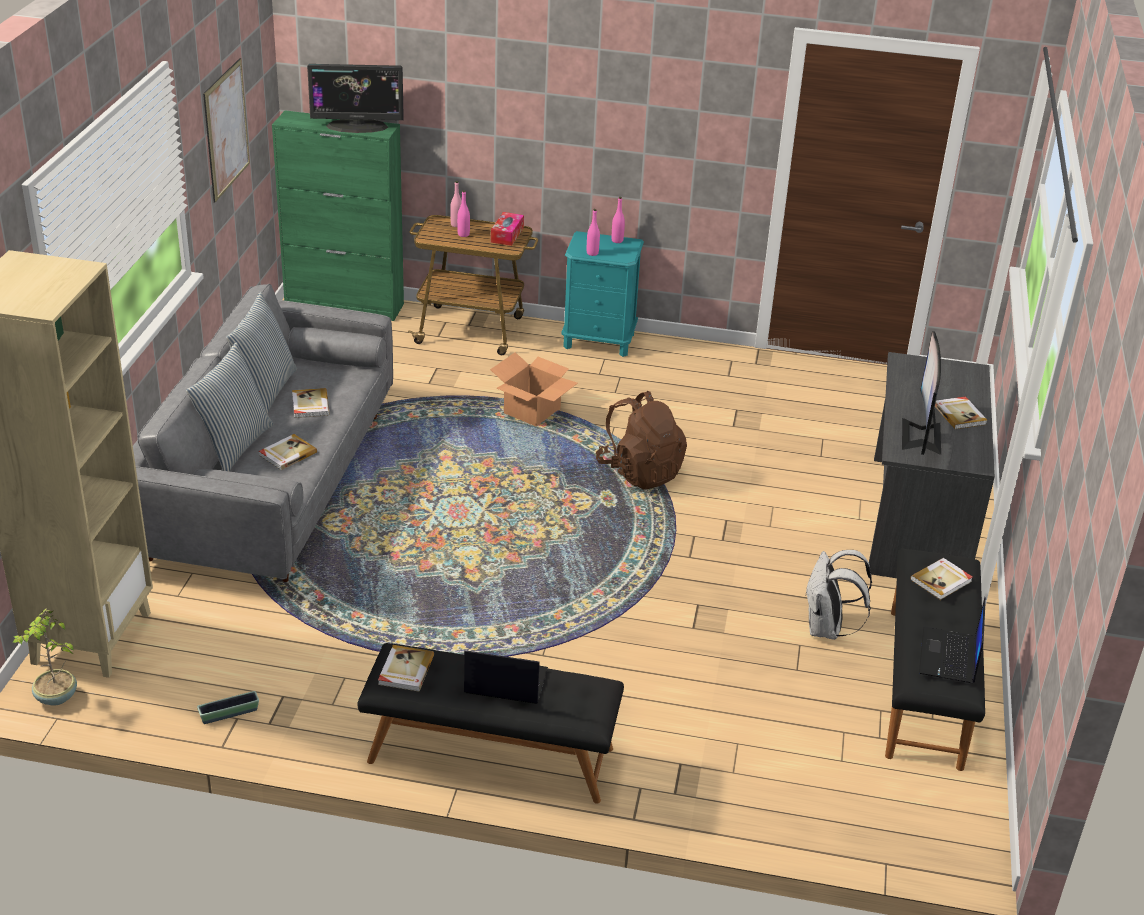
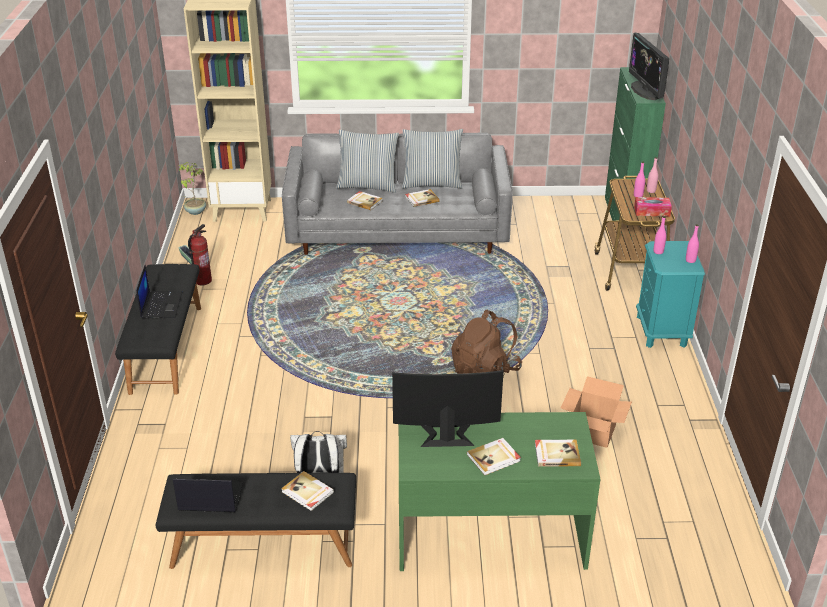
camera: 80 degrees right, 0 degrees up
picture [203,58,250,203] -> none
book [378,645,434,692] -> book moved to [535,440,581,467]
cardboard box [490,352,578,426] -> cardboard box moved to [561,376,632,448]
grey desk [869,352,995,578] -> green desk [399,412,600,571]
none -> fire extinguisher [188,224,212,286]

